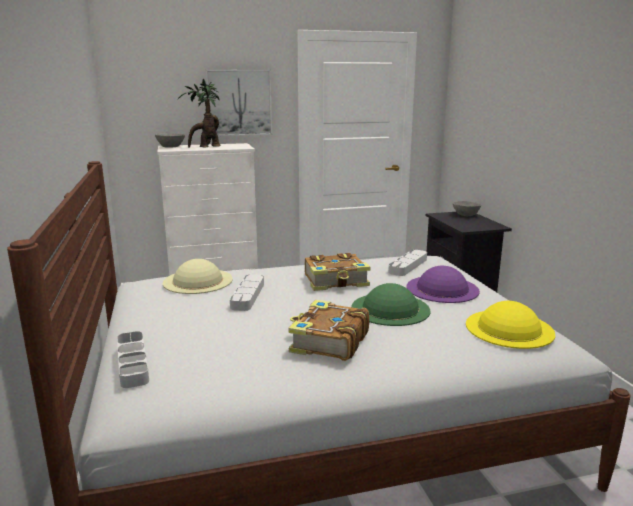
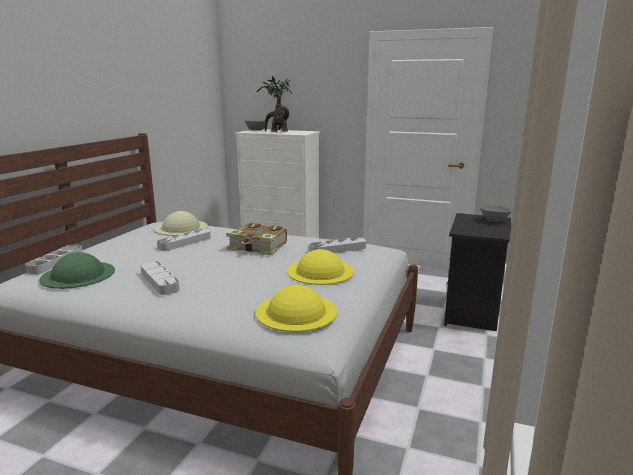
camera: 35 degrees right, 0 degrees up
picture [206,69,272,136] -> none
book [288,300,369,361] -> grey tray [140,261,180,295]
green hat [351,283,430,326] -> green hat moved to [39,252,115,289]
purple hat [406,266,480,303] -> yellow hat [287,249,354,285]

